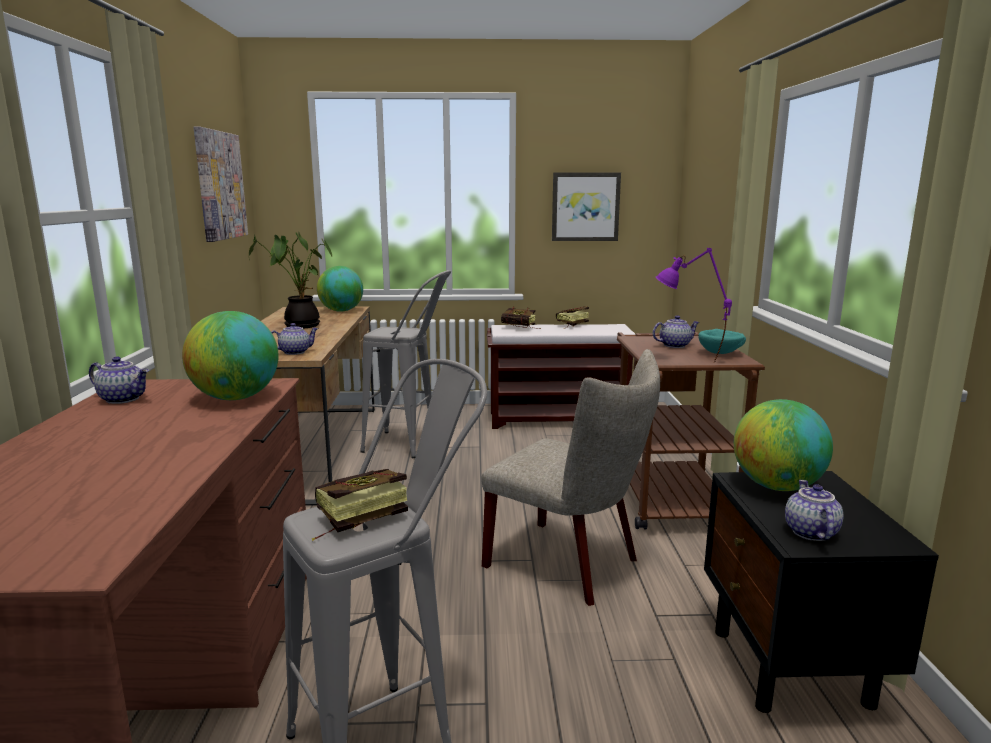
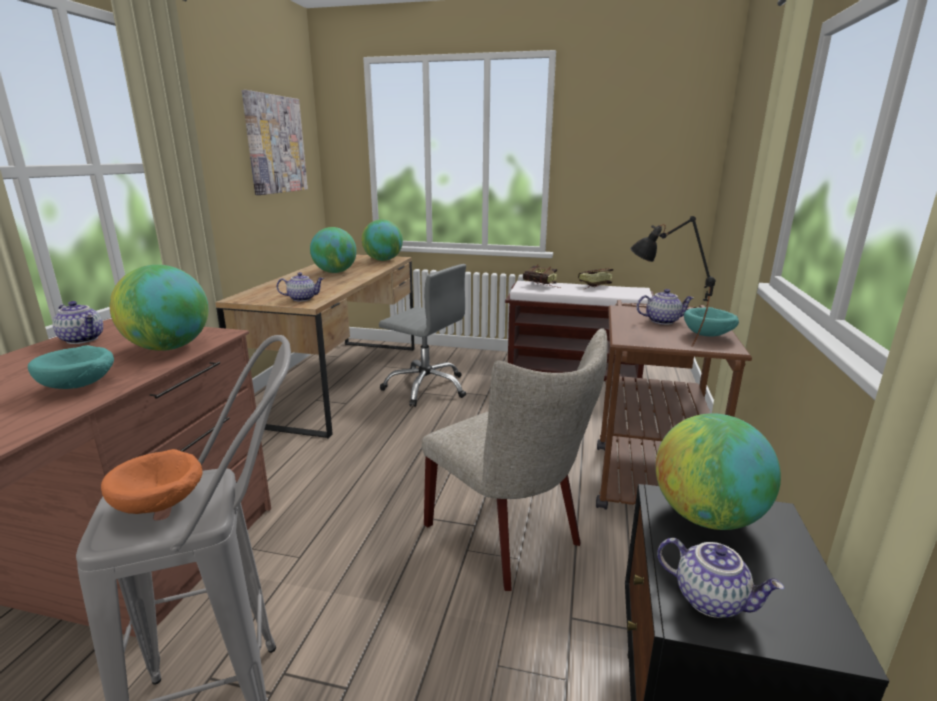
camera: 15 degrees right, 5 degrees up
potted plant [249,233,332,329] -> globe [310,227,357,273]
book [312,469,408,541] -> orange bowl [101,449,202,514]
grey stool [360,270,451,458] -> grey office chair [379,264,466,407]
picture [552,172,621,241] -> none
purple table lamp [656,248,732,363] -> black table lamp [630,216,716,347]
teapot [785,480,844,541] -> teapot turned 105 degrees clockwise [657,538,784,618]
none -> turquoise bowl [28,345,114,389]

